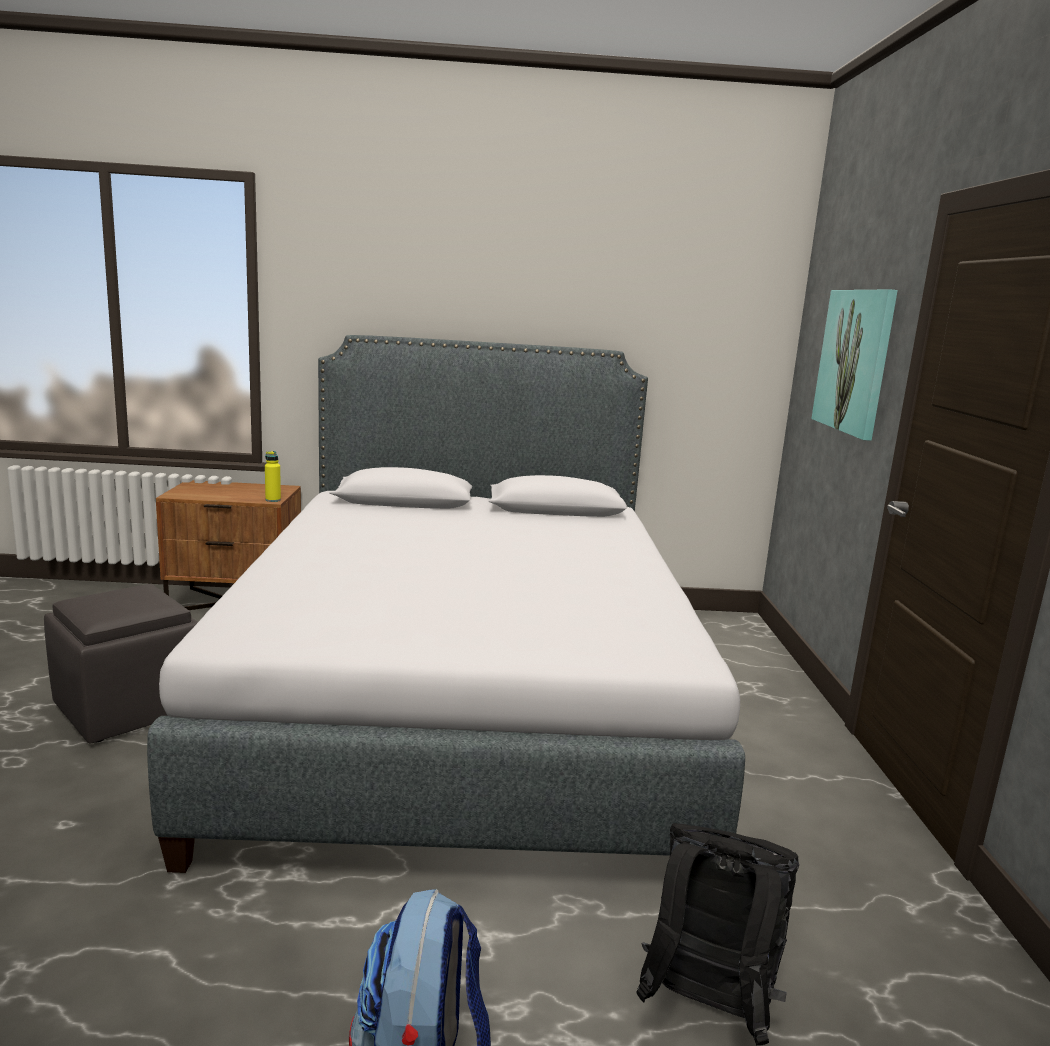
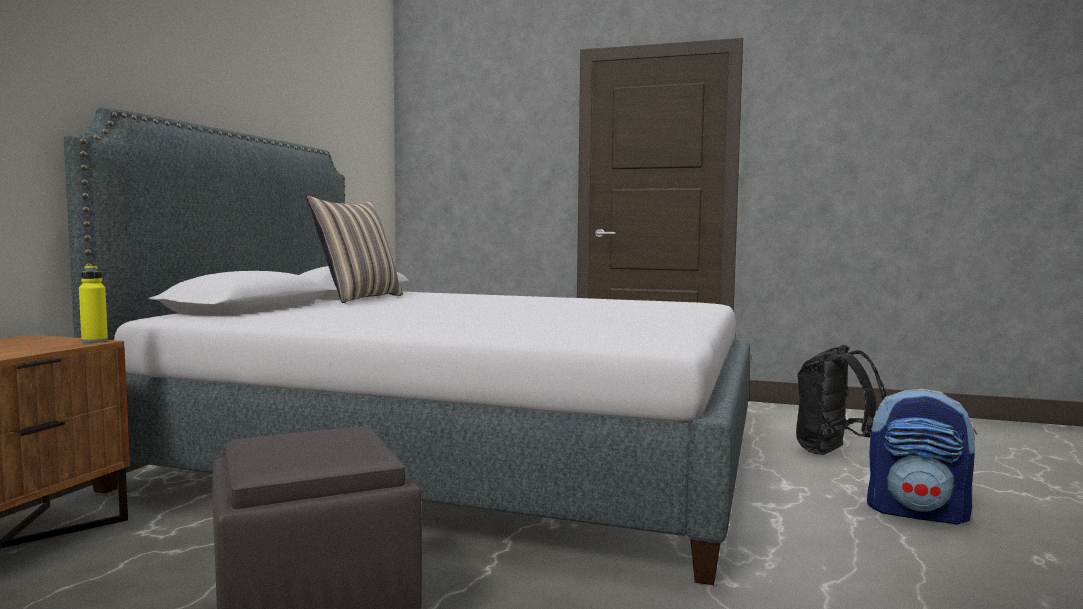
camera: 70 degrees left, 10 degrees down
picture [811,289,898,441] -> none
none -> pillow [306,196,403,303]

